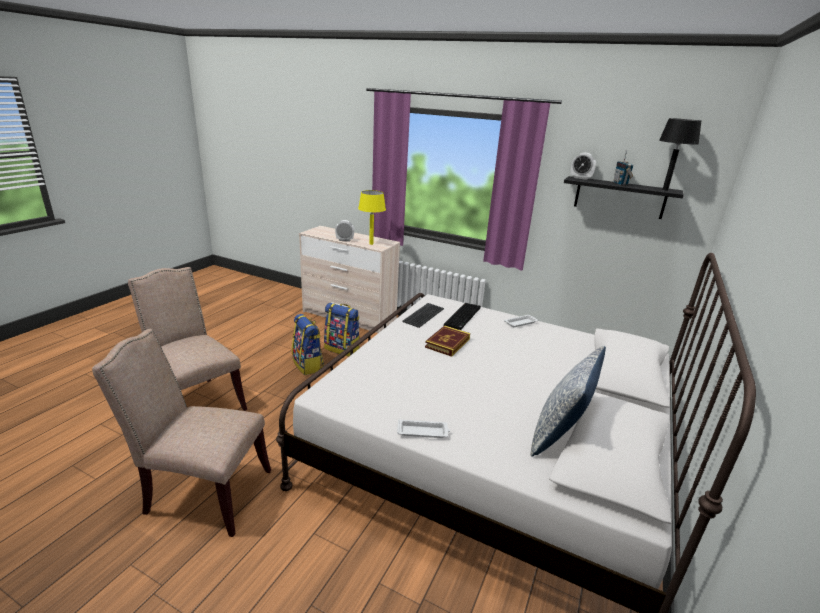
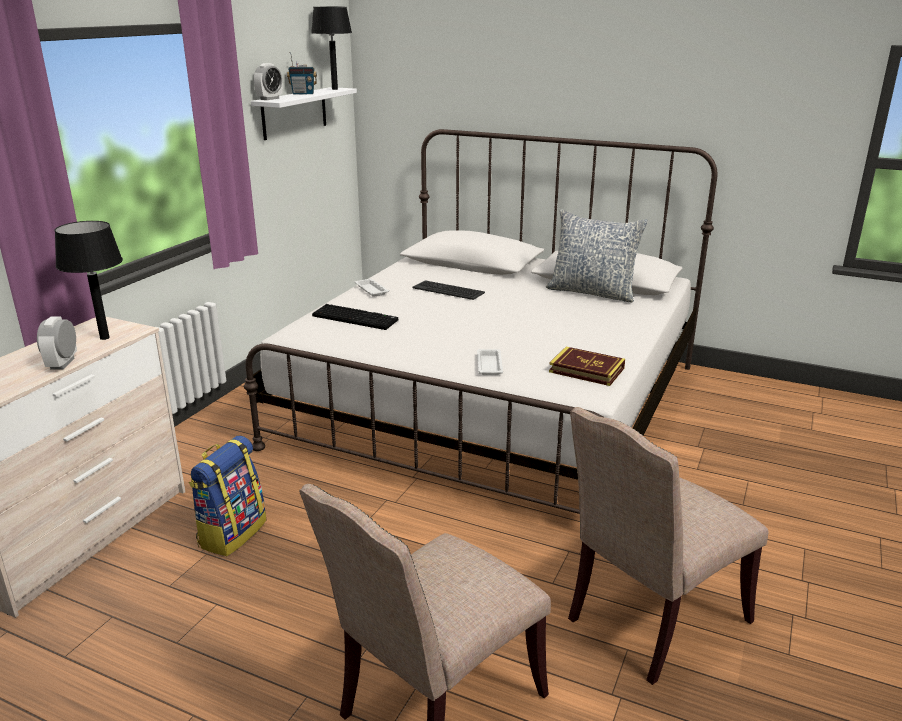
camera: 90 degrees left, 0 degrees up
beige chair [92,329,271,537] -> beige chair turned 45 degrees clockwise [568,407,768,685]
backpack [292,314,324,375] -> none
yellow table lamp [358,190,386,245] -> black table lamp [55,221,123,340]
white tray [397,419,450,438] -> white tray moved to [477,349,503,375]
keyboard [402,303,444,328] -> keyboard moved to [412,280,485,300]
book [425,325,470,357] -> book moved to [549,347,625,386]
black shelf [564,176,684,219] -> white shelf [251,87,357,140]

